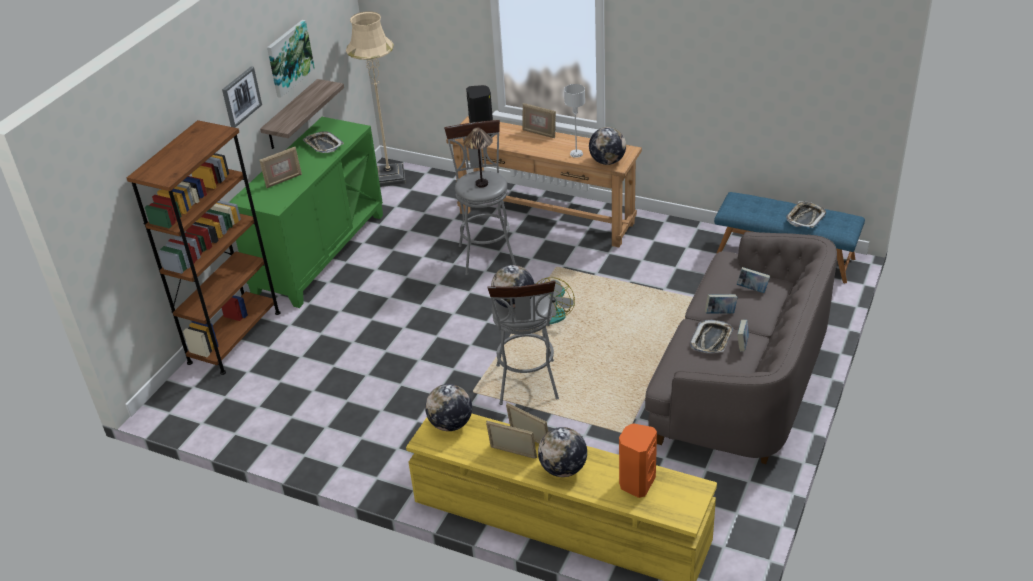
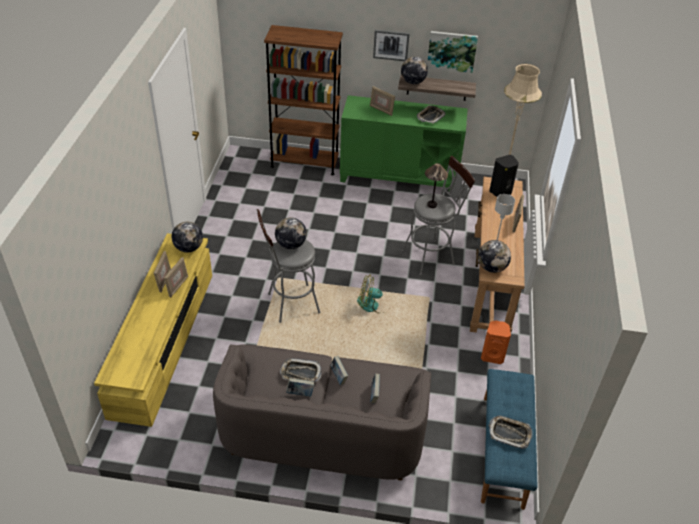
camera: 70 degrees right, 5 degrees up
globe [538,427,587,477] -> globe moved to [401,56,428,84]
orange speaker [619,423,657,498] -> orange speaker moved to [481,320,511,364]

